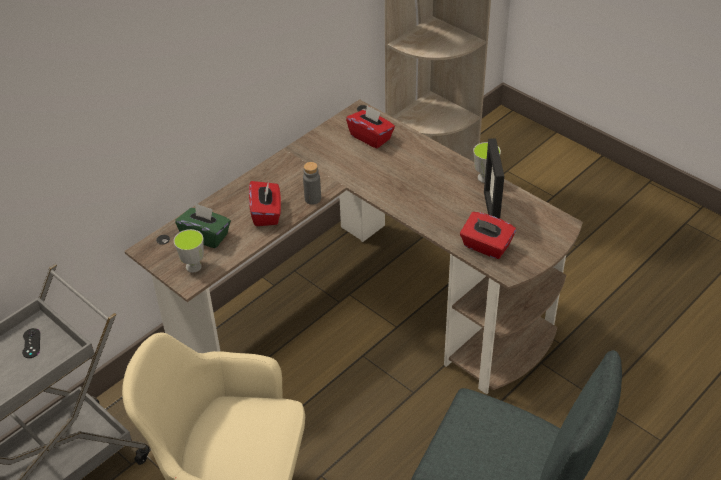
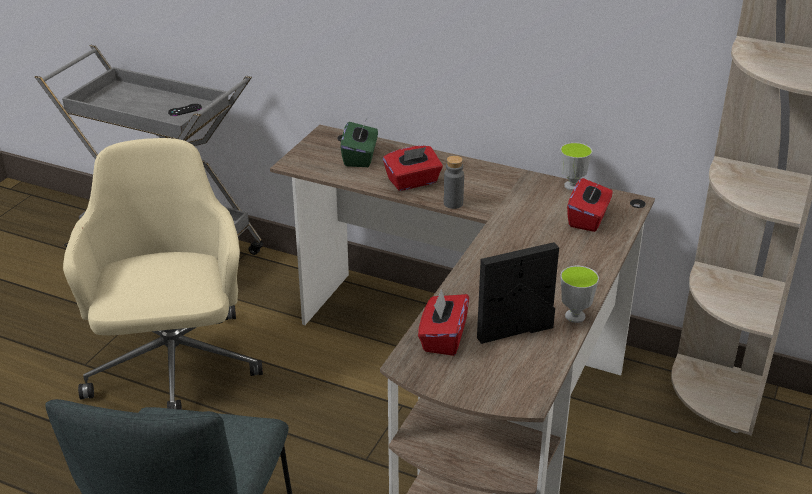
camera: 70 degrees right, 10 degrees down
cup [174,229,204,273] -> cup moved to [560,142,592,190]

